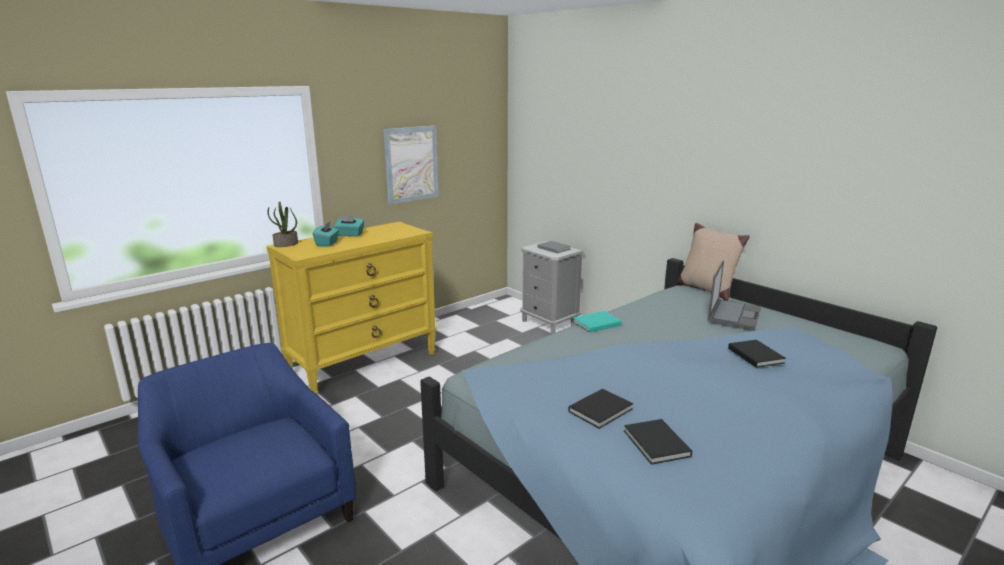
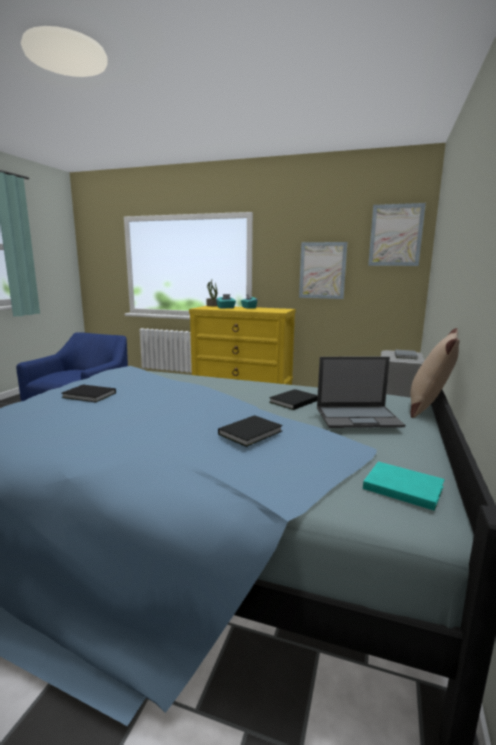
camera: 60 degrees right, 5 degrees down
turquoise book [573,311,622,333] -> turquoise book moved to [363,462,445,511]
black book [624,419,692,465] -> black book moved to [269,389,318,410]
none -> picture [368,203,426,266]

